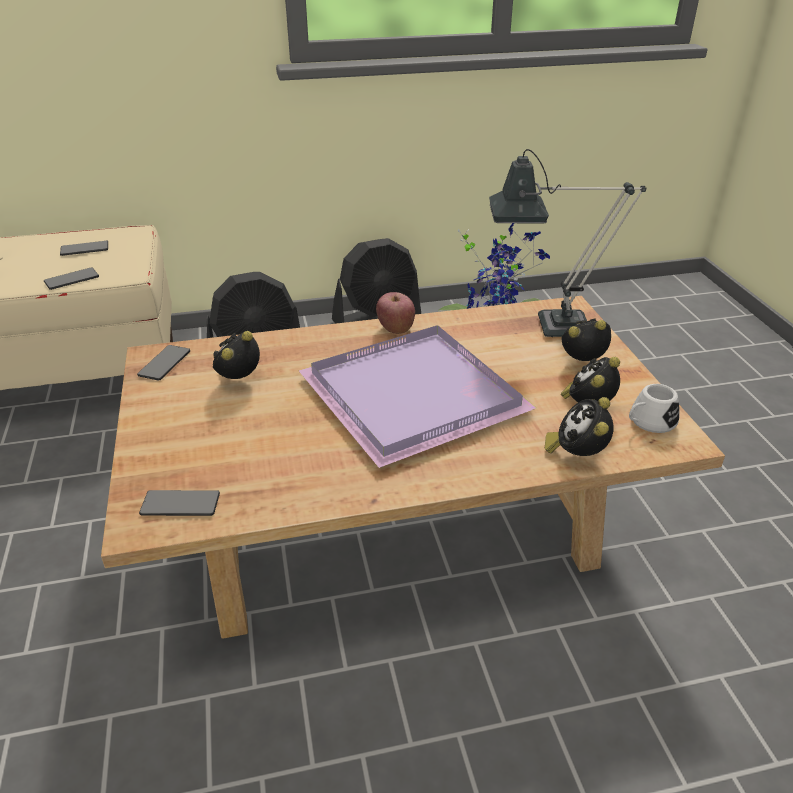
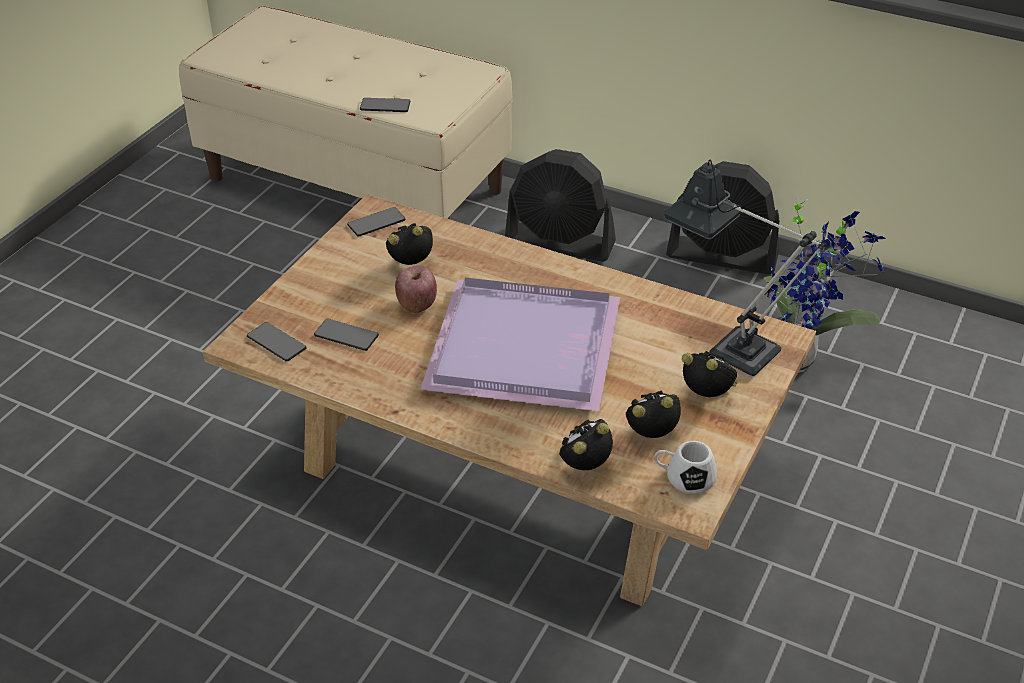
camera: 40 degrees right, 5 degrees up
phone [60,241,108,256] -> phone moved to [314,318,379,351]
apple [376,292,415,334] -> apple moved to [395,266,437,313]

